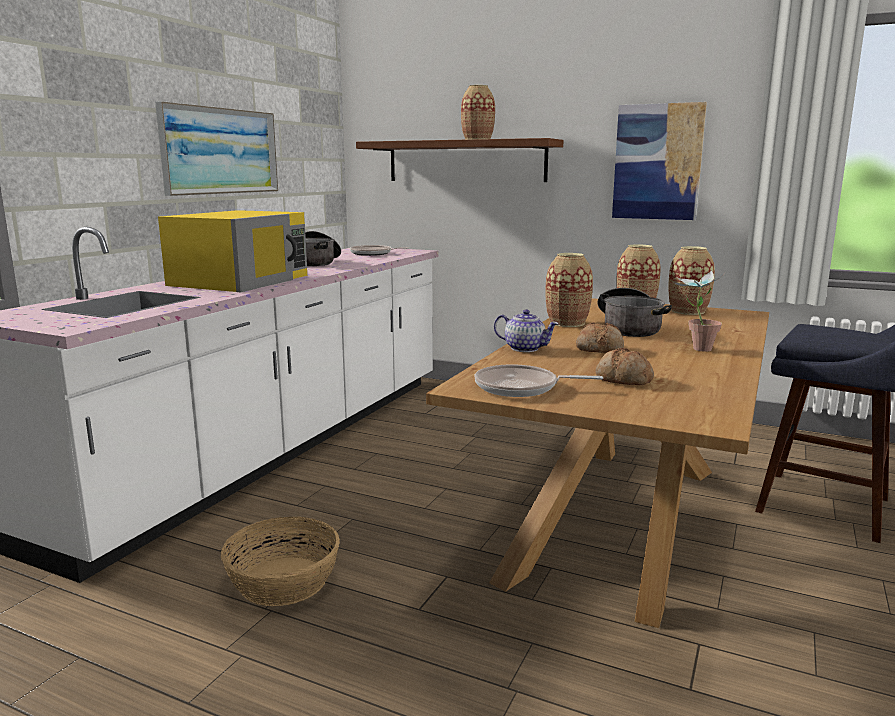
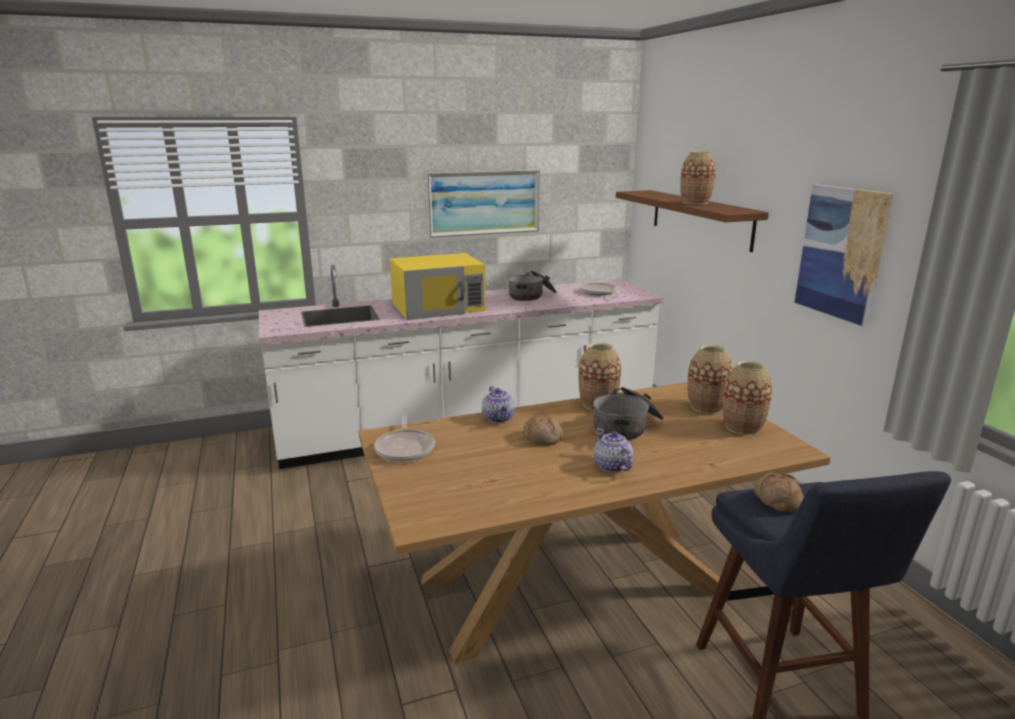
camera: 45 degrees right, 5 degrees up
basket [221,517,340,606] -> none
frying pan [475,364,603,397] -> frying pan turned 150 degrees counterclockwise [374,415,435,462]
bread [596,348,654,385] -> bread moved to [754,472,804,512]
potted plant [673,268,726,352] -> teapot [594,428,633,472]

